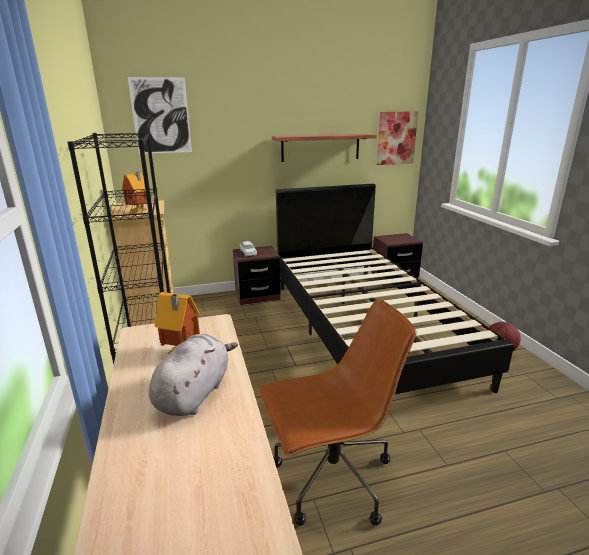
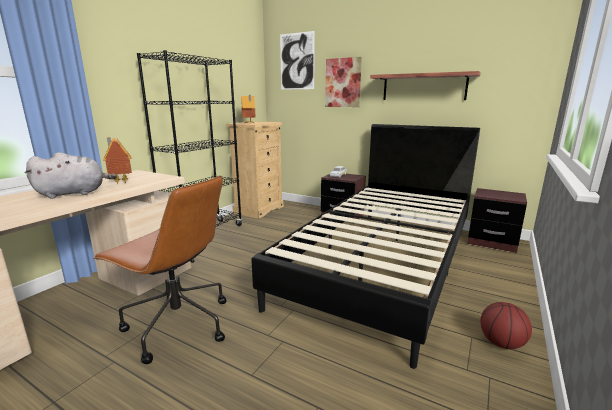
camera: 45 degrees right, 5 degrees down
picture [377,111,418,165] -> picture moved to [325,57,362,107]

